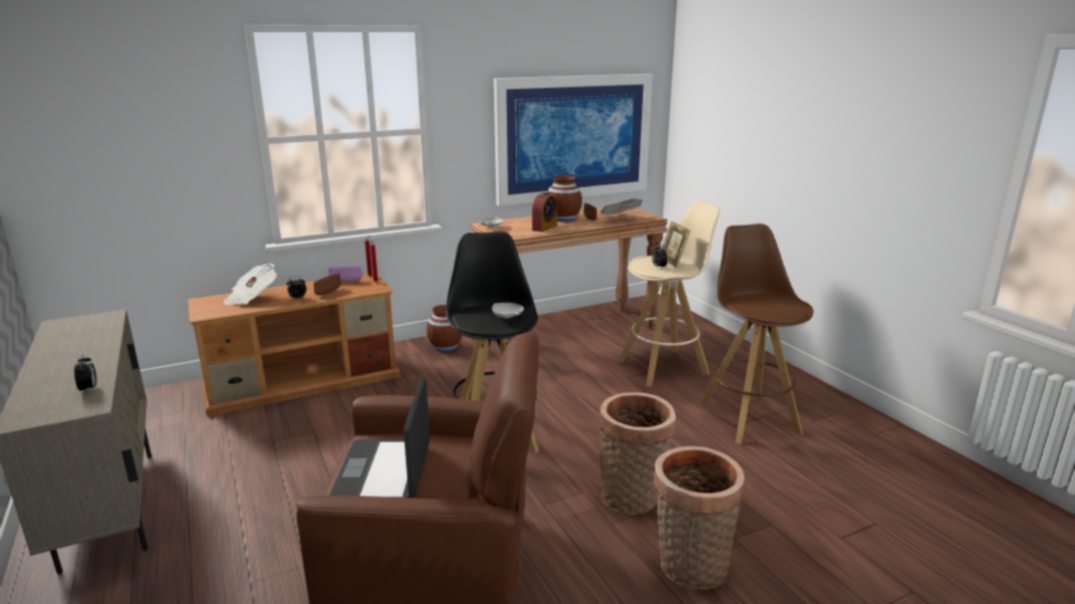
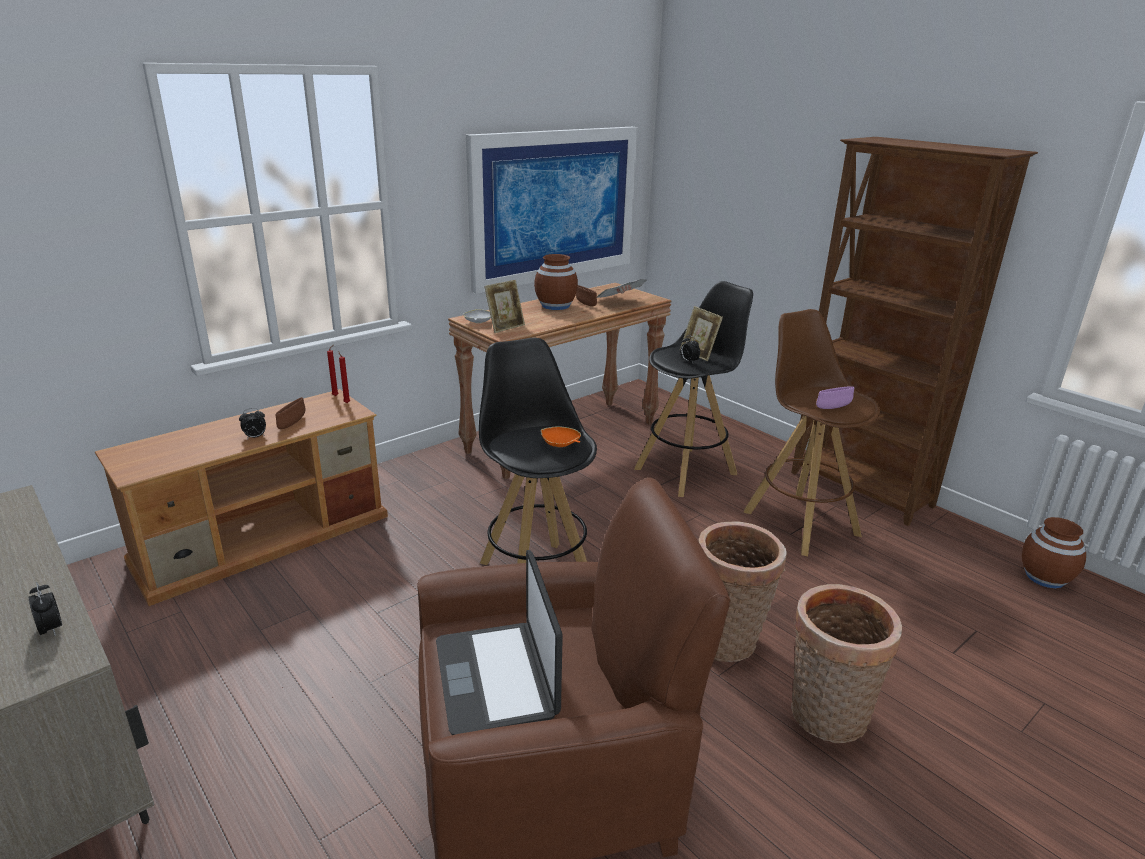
camera: 15 degrees left, 5 degrees up
newspaper [223,263,277,305] -> none
purple bowl [328,266,363,282] -> purple bowl moved to [816,386,855,409]
brown vase [426,305,462,352] -> brown vase moved to [1022,517,1086,588]
white bowl [492,303,524,318] -> orange bowl [541,426,581,447]
alarm clock [532,192,557,232] -> none
beige stool [618,201,720,387] -> black stool [634,281,753,497]
none -> picture frame [484,280,525,333]
none -> brown bookcase [791,137,1038,526]

